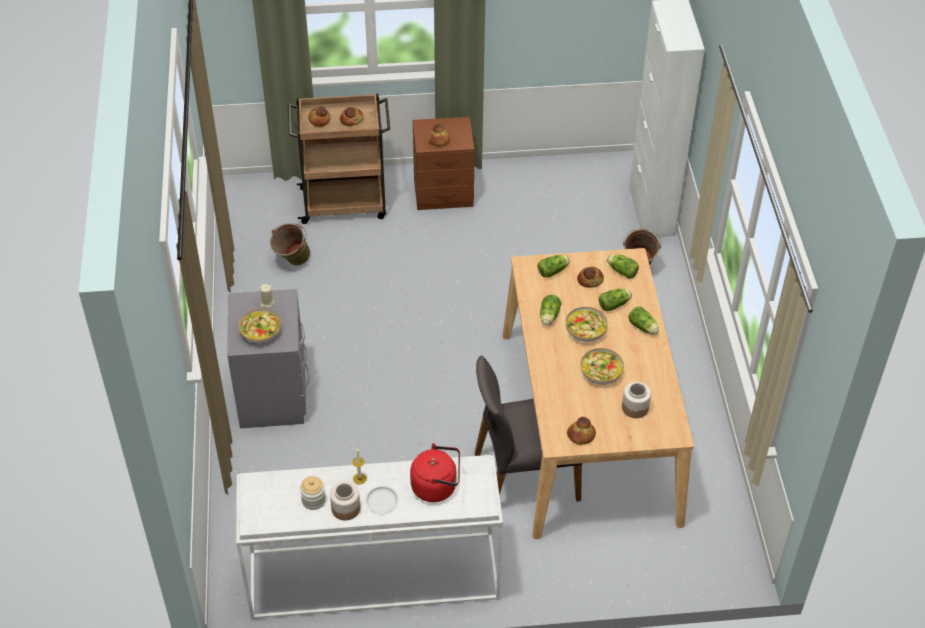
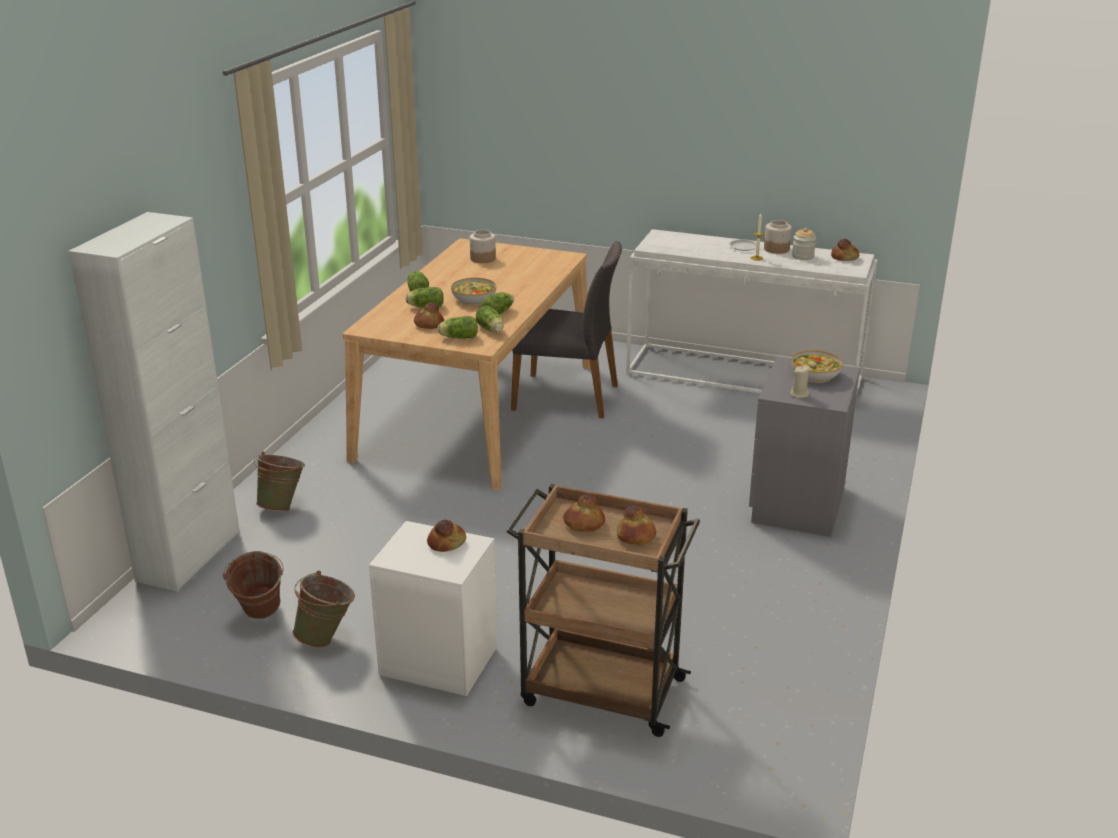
camera: 155 degrees left, 20 degrees down
green bucket [270,223,310,266] -> green bucket moved to [292,571,355,648]
red kettle [410,443,460,502] -> none
brown nightstand [413,117,475,210] -> white nightstand [369,521,497,696]
bread [567,417,596,445] -> bread moved to [831,239,859,261]
bowl [580,348,624,385] -> none
lettuce [607,255,639,279] -> lettuce moved to [476,305,504,332]
none -> brown bucket [223,551,284,619]

